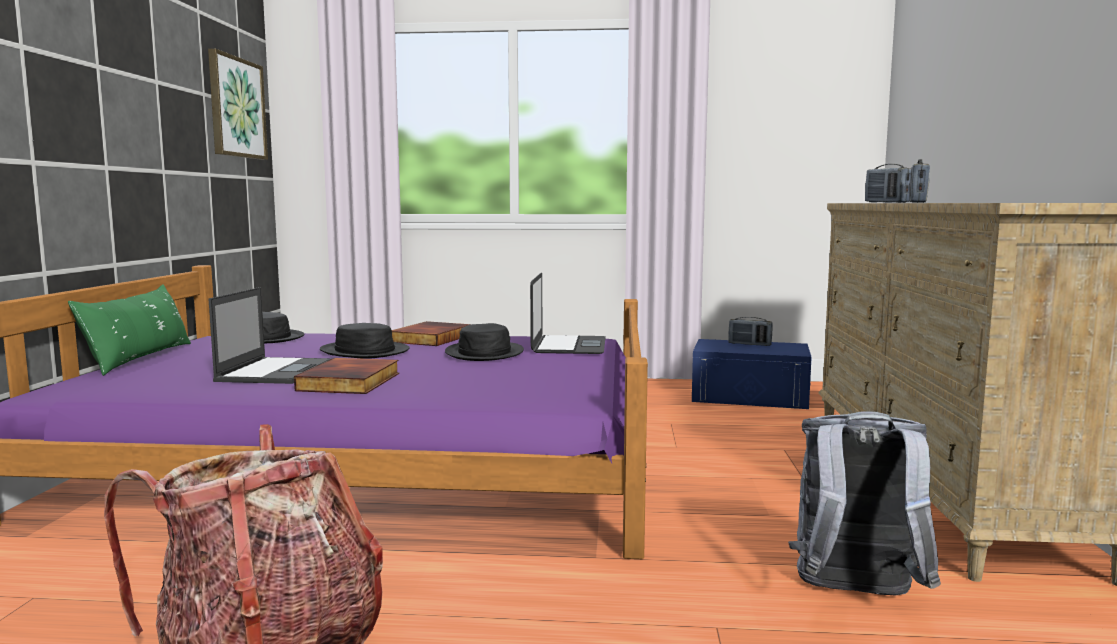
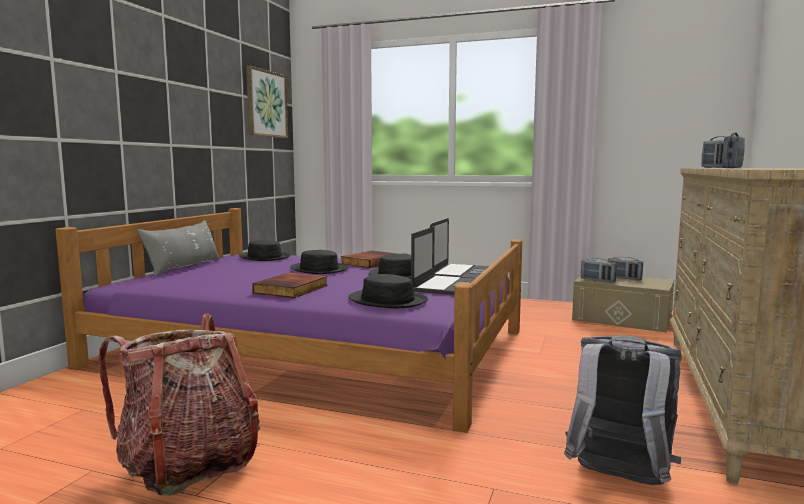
camera: 15 degrees right, 0 degrees up
green pillow [68,284,191,376] -> grey pillow [137,220,220,277]
laptop [208,287,332,384] -> laptop moved to [411,226,476,295]
blue storage box [692,339,812,409] -> beige storage box [572,276,674,333]
none -> black hat [348,274,428,308]
none -> radio [581,258,617,283]

